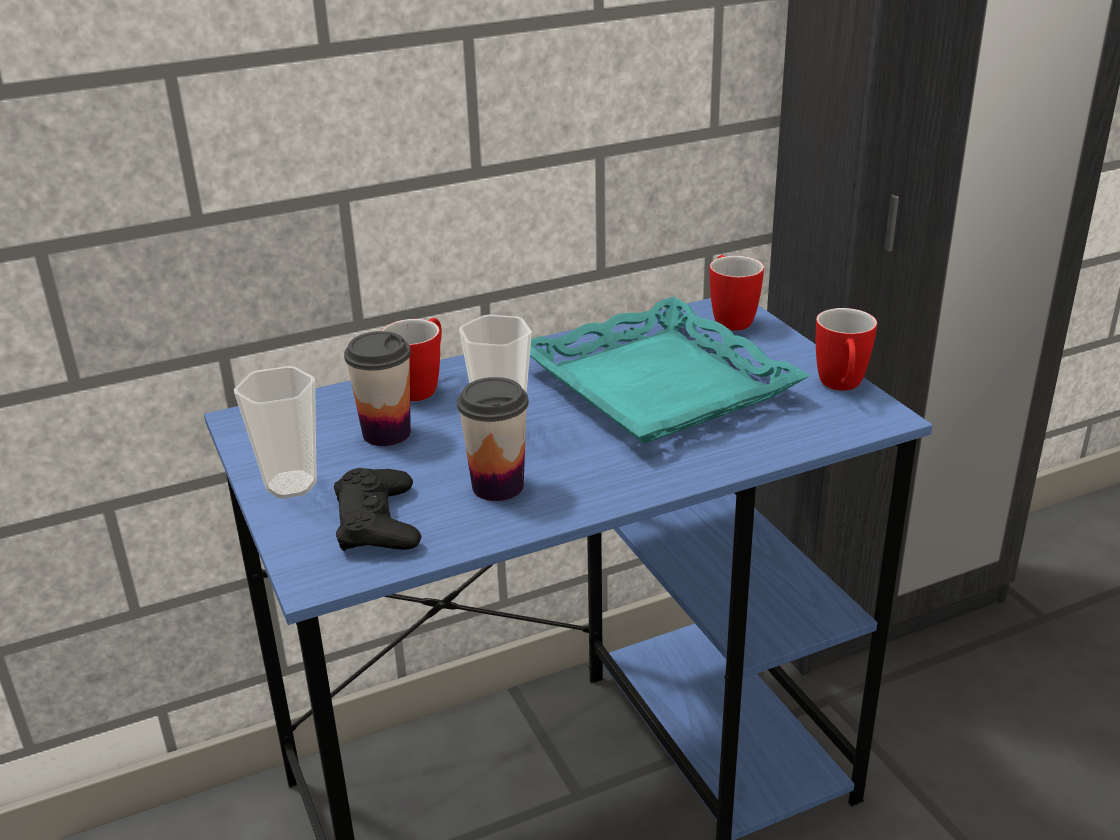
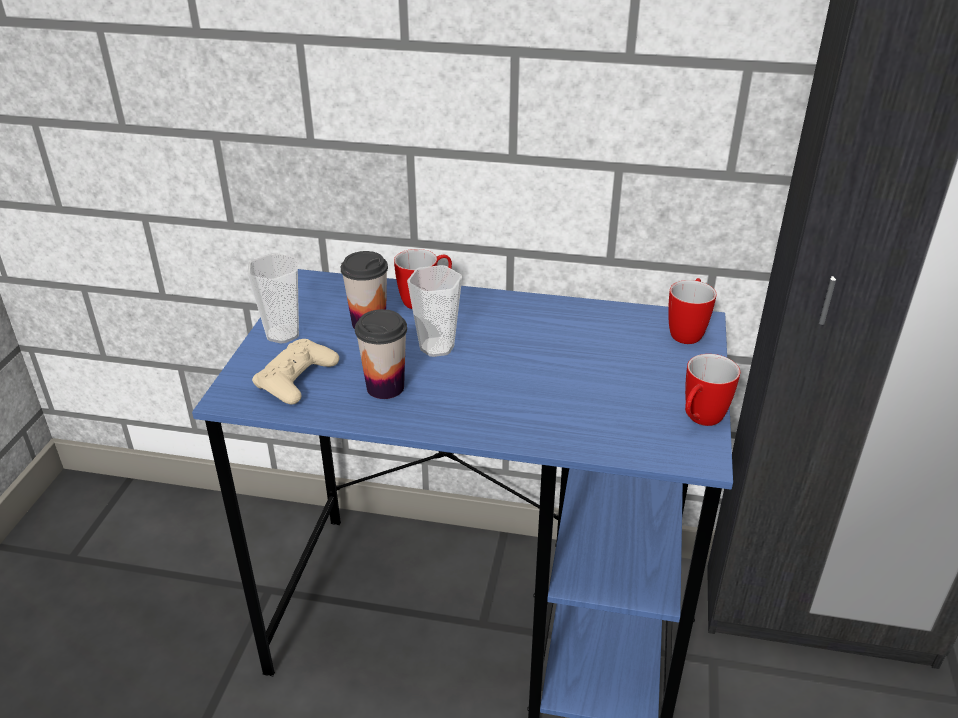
camera: 35 degrees right, 5 degrees up
black game controller [334,468,421,551] -> beige game controller [252,339,339,405]
turquoise tray [530,297,810,444] -> none

